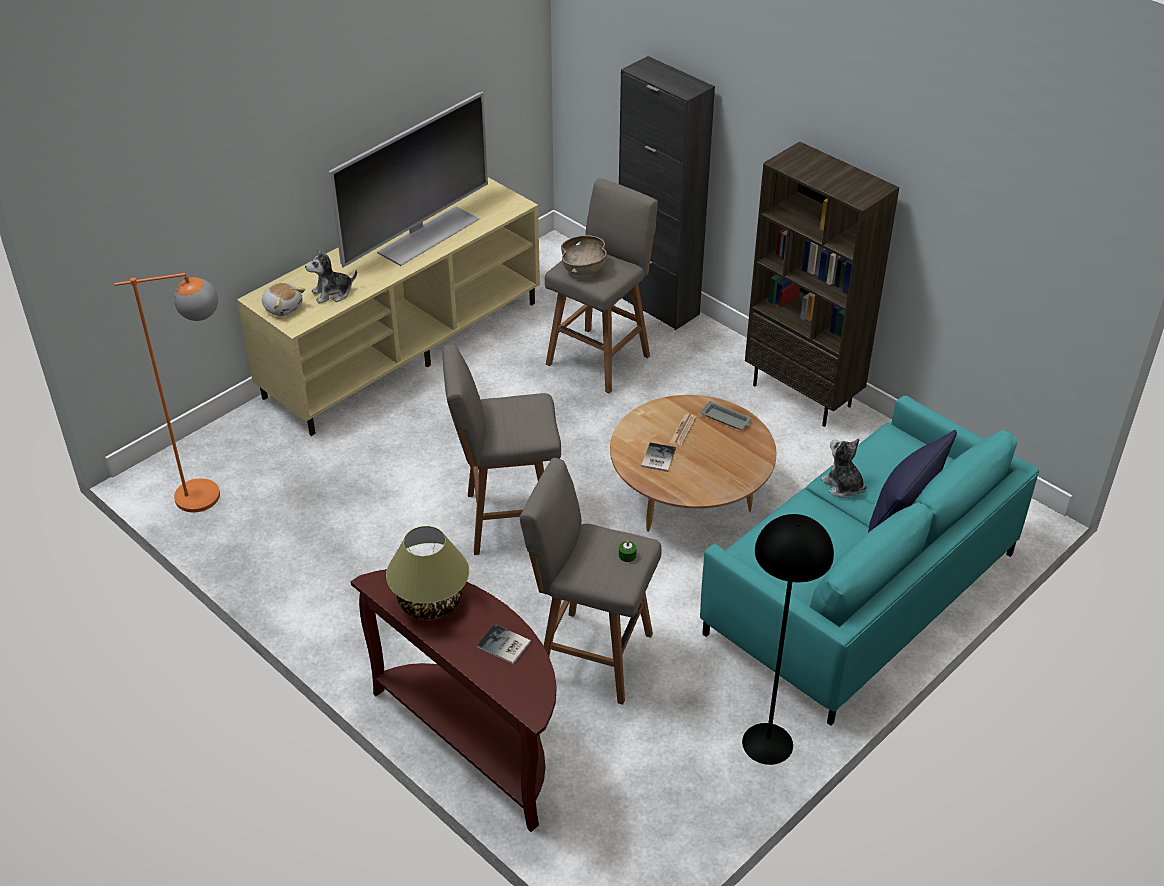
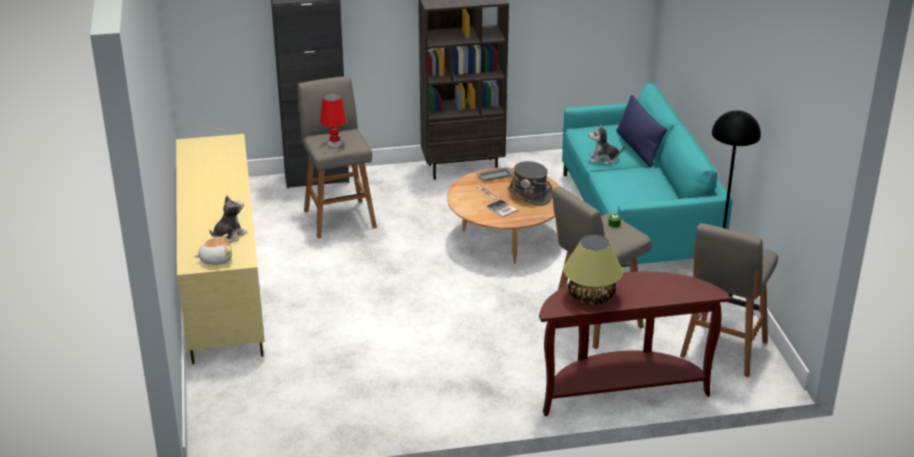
camera: 55 degrees left, 10 degrees down
orange floor lamp [114,273,220,512] -> none
plush toy [305,249,357,304] -> plush toy turned 150 degrees counterclockwise [210,196,247,243]
television [329,92,488,267] -> none
grey stool [442,344,561,555] -> grey stool moved to [680,223,778,377]
book [477,624,531,664] -> none
brown bowl [561,235,607,276] -> red table lamp [320,93,347,148]
none -> grey hat [507,161,553,206]

